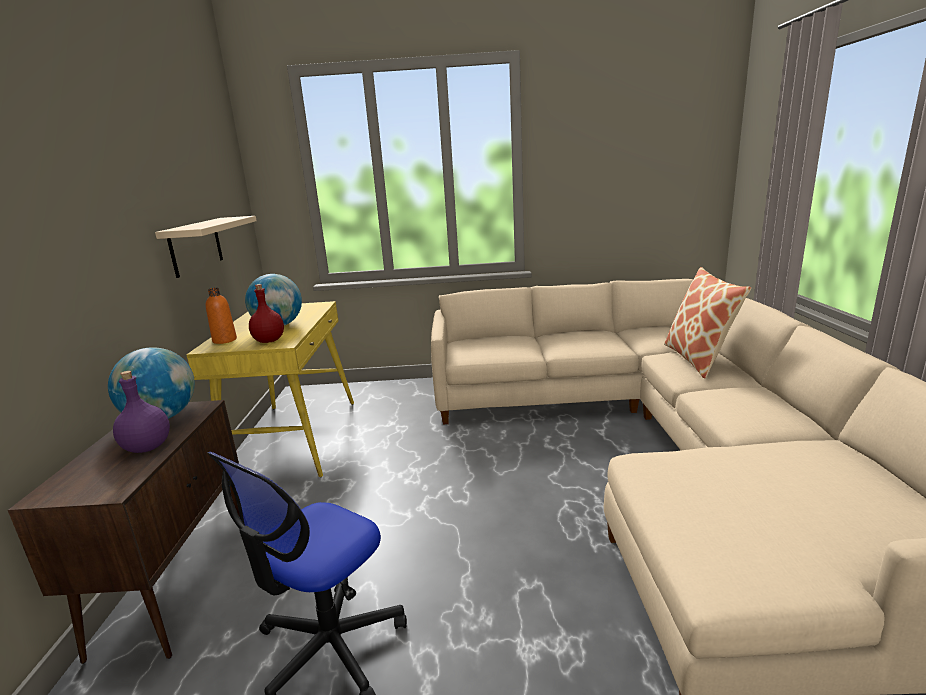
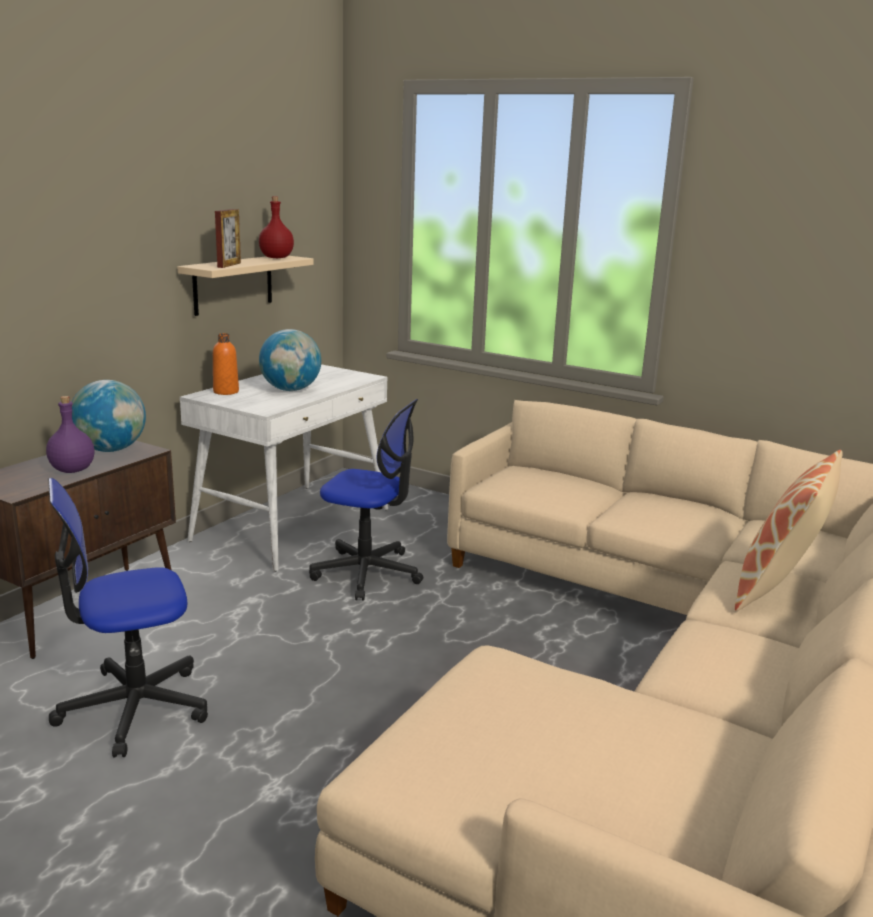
camera: 30 degrees right, 0 degrees up
yellow desk [186,301,354,477] -> white desk [180,364,388,572]
red bottle [249,284,284,343] -> red bottle moved to [259,196,294,258]
none -> picture frame [215,209,241,268]
none -> office chair [309,399,424,601]

